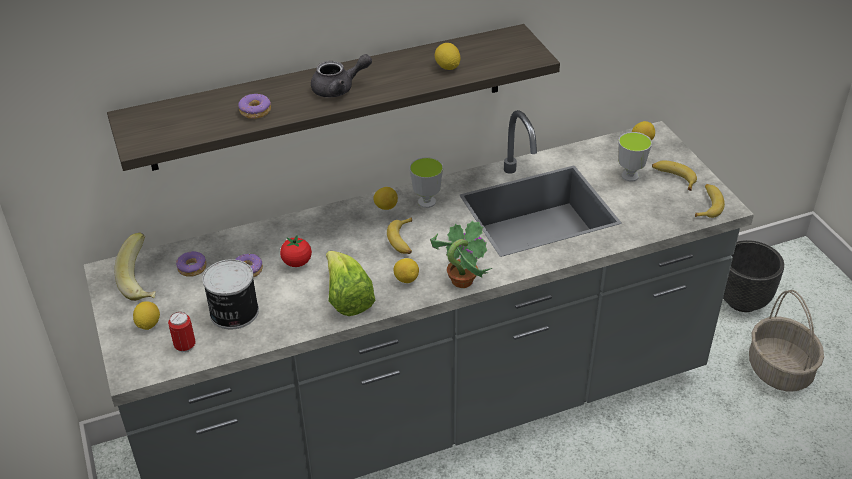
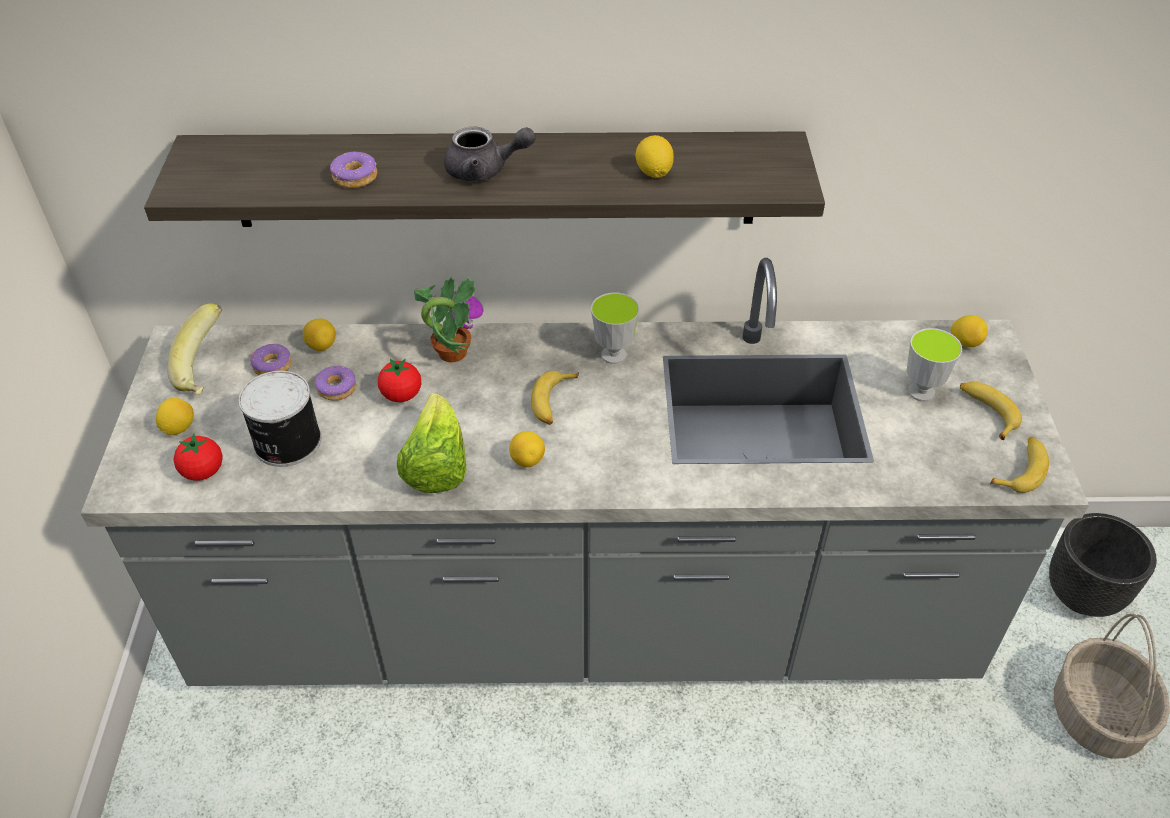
camera: 20 degrees right, 5 degrees up
can [168,312,195,353] -> tomato [174,433,223,481]
lemon [373,187,398,210] -> lemon moved to [303,319,336,351]
potted plant [430,221,492,288] -> potted plant moved to [414,277,484,363]

